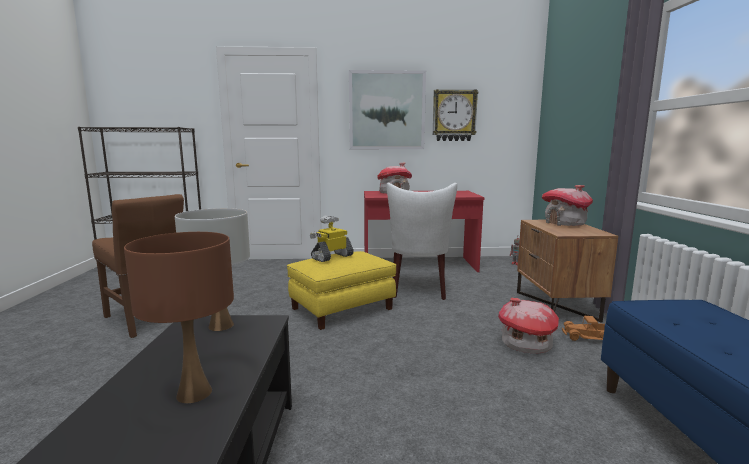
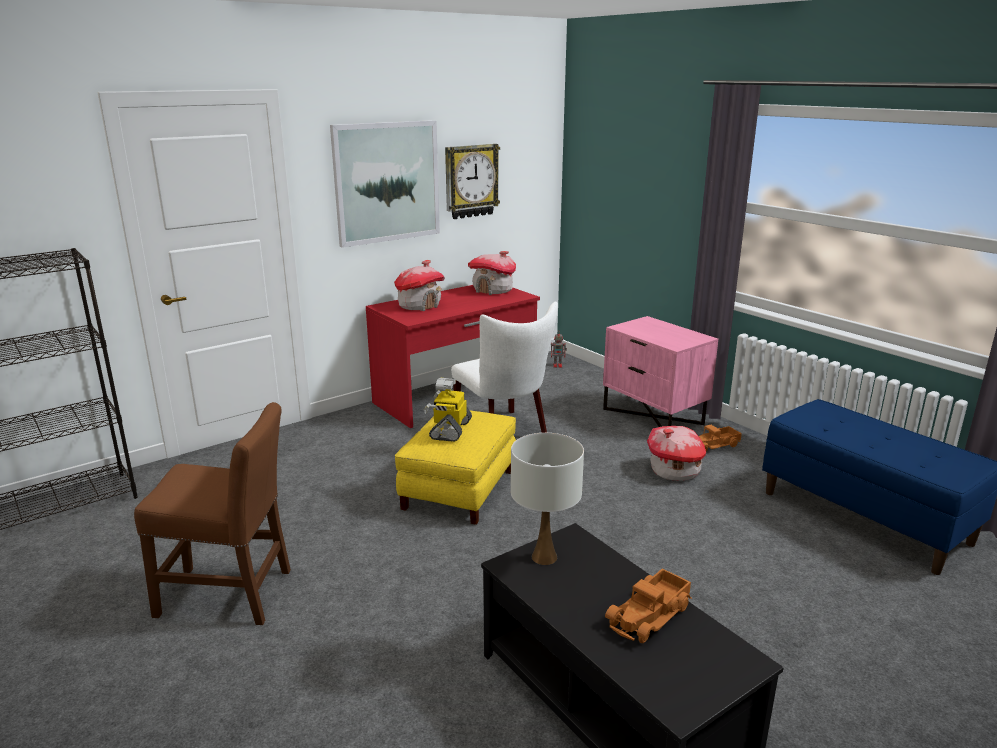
camera: 35 degrees left, 10 degrees up
brown table lamp [124,232,234,404] -> toy truck [605,568,692,643]
brown nightstand [517,220,618,323] -> pink nightstand [603,316,718,427]
toy house [542,185,593,226] -> toy house moved to [468,251,516,295]

